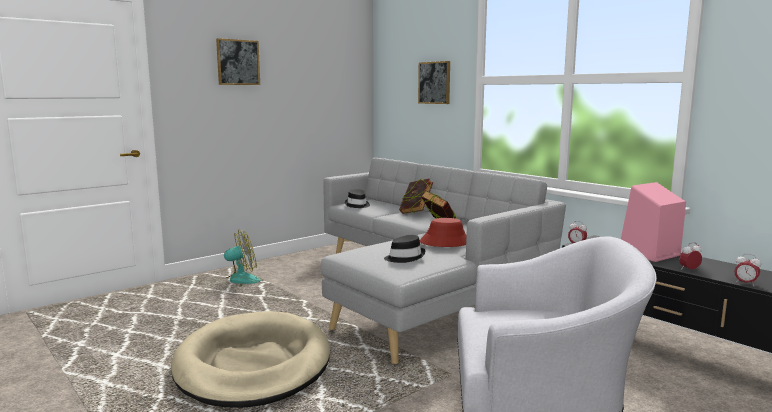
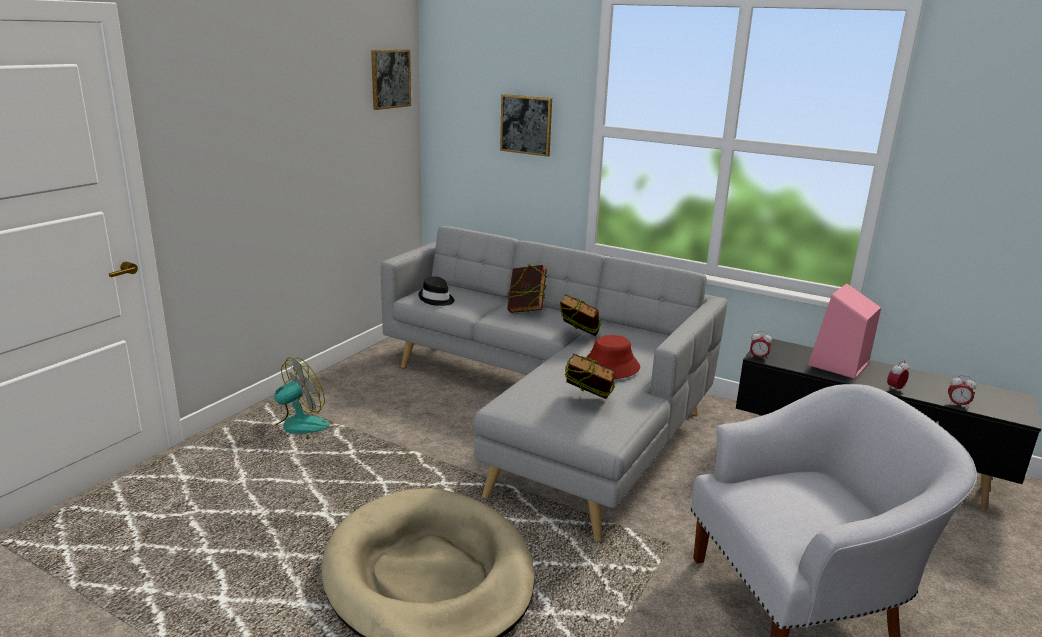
camera: 20 degrees left, 10 degrees up
picture [216,38,260,85] -> picture moved to [371,50,411,110]
black hat [384,235,425,263] -> book [565,353,616,399]

